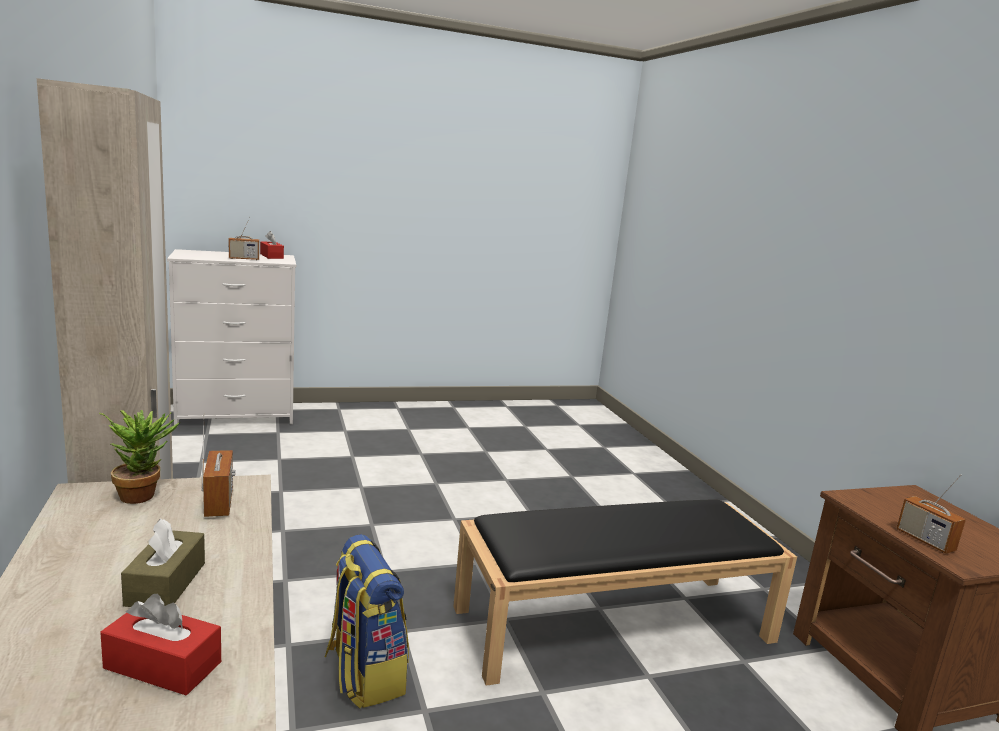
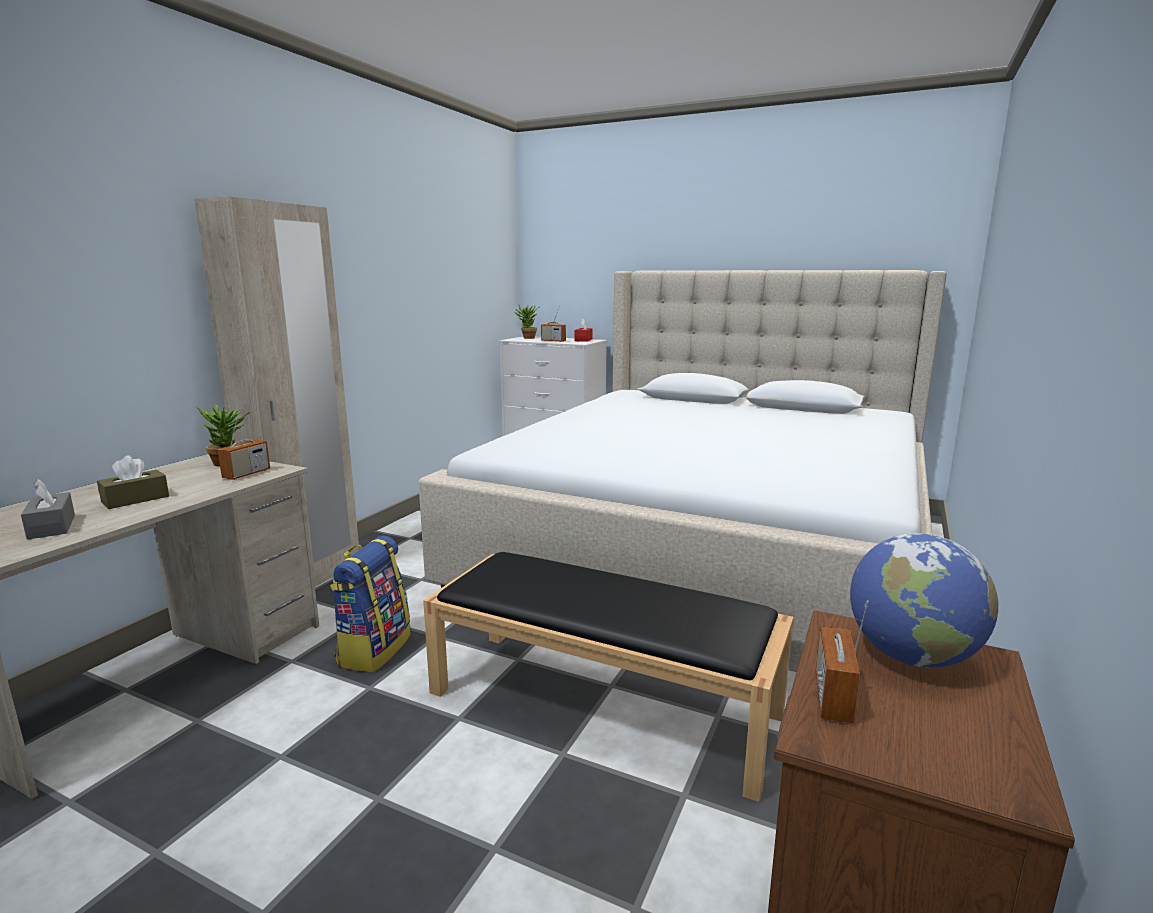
camera: 45 degrees right, 0 degrees up
red tissue box [100,594,221,695] -> grey tissue box [21,479,75,540]
none -> beige bed [418,270,947,670]
none -> potted plant [515,304,539,339]
none -> globe [850,533,998,668]

